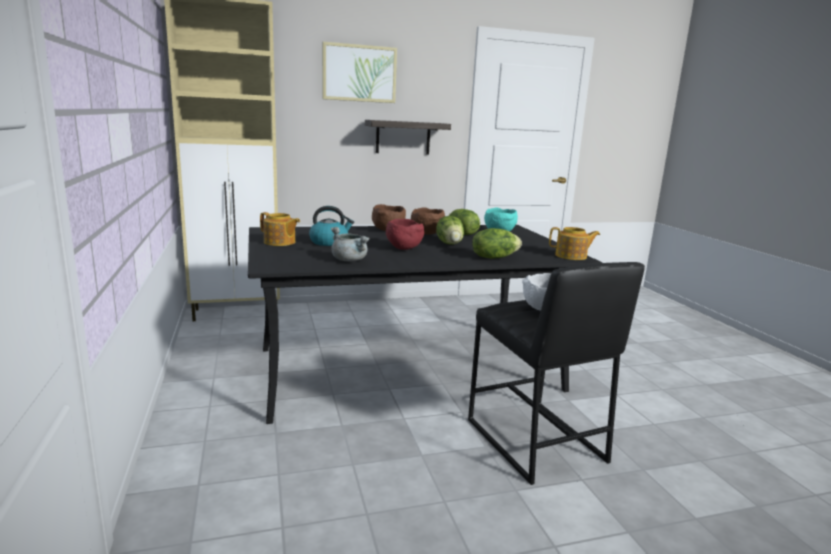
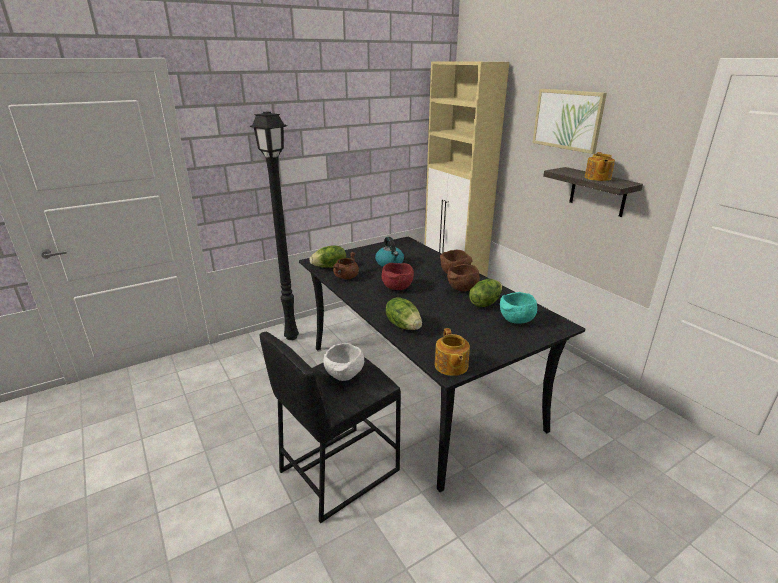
camera: 75 degrees right, 10 degrees up
teapot [260,212,300,246] -> teapot moved to [585,152,615,181]
grey cooking pot [331,227,370,261] -> brown cooking pot [333,252,359,279]
lettuce [436,216,464,245] -> lettuce moved to [310,245,346,268]
none -> black floor lamp [249,111,299,340]

